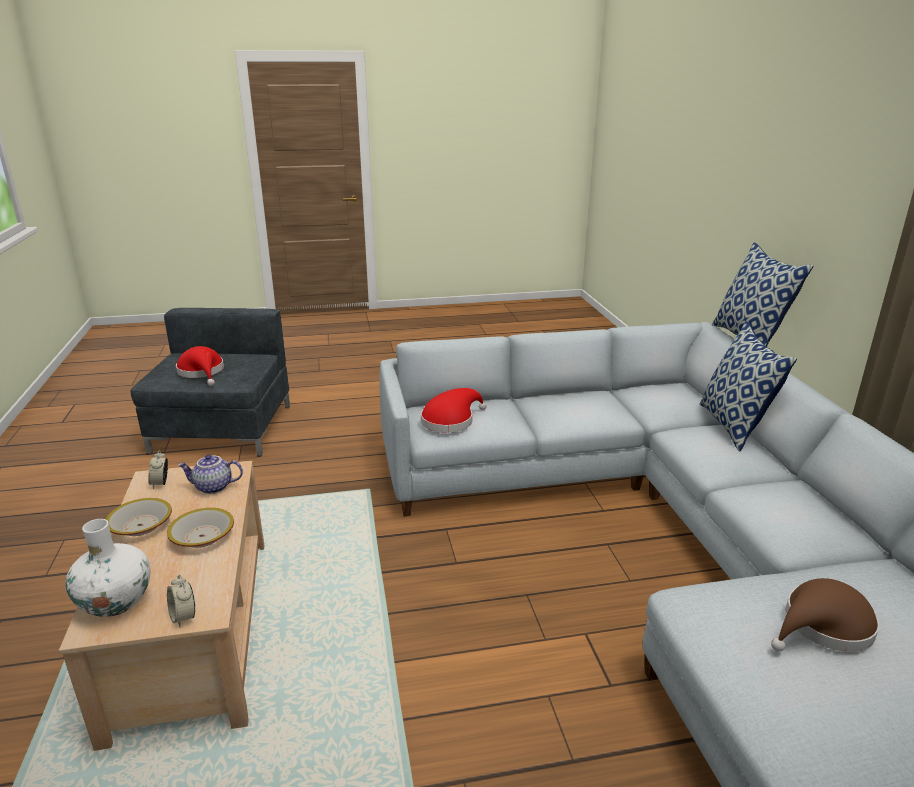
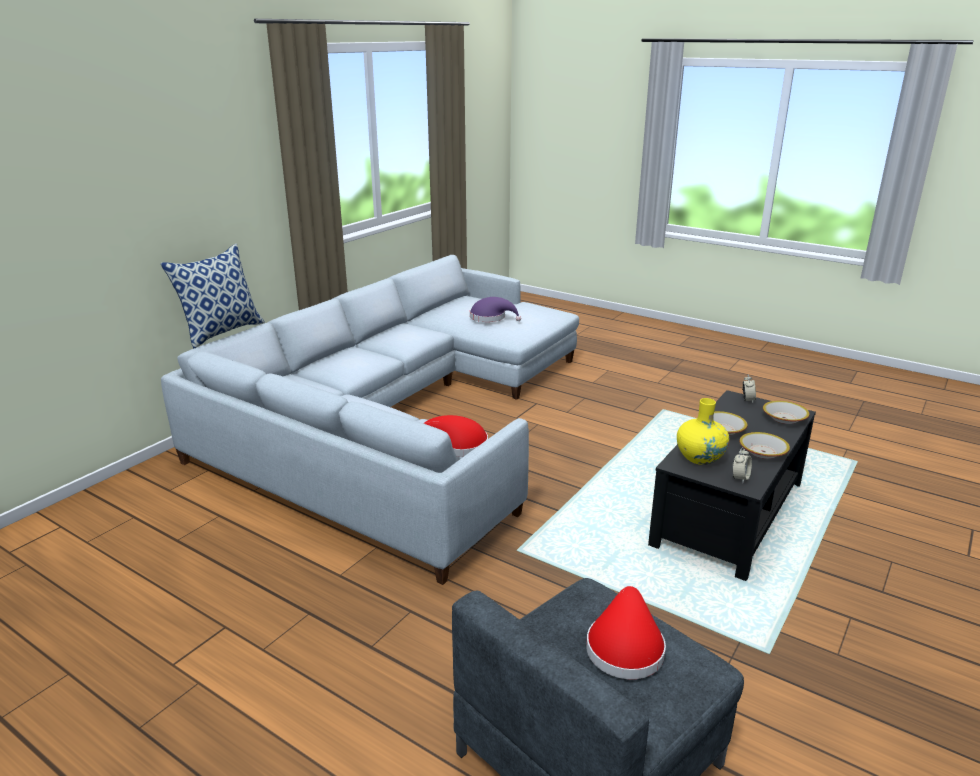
camera: 135 degrees left, 0 degrees up
beige coffee table [59,461,264,751] -> black coffee table [648,390,816,581]
white vase [66,519,150,617] -> bowl [763,401,810,424]
teapot [178,455,243,494] -> yellow vase [677,398,730,465]
pillow [699,321,797,451] -> none
brown hat [771,578,879,652] -> purple hat [470,297,521,322]

